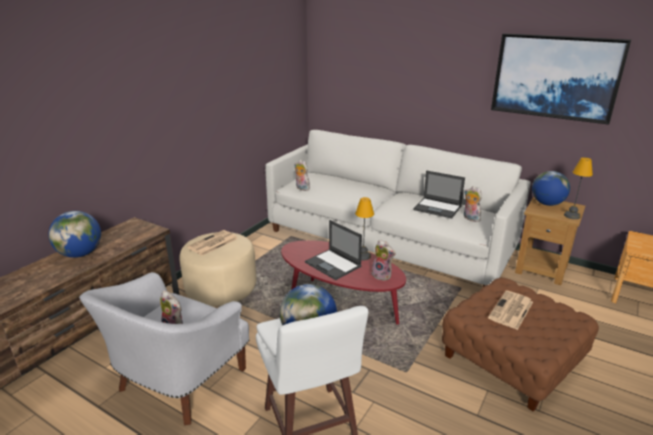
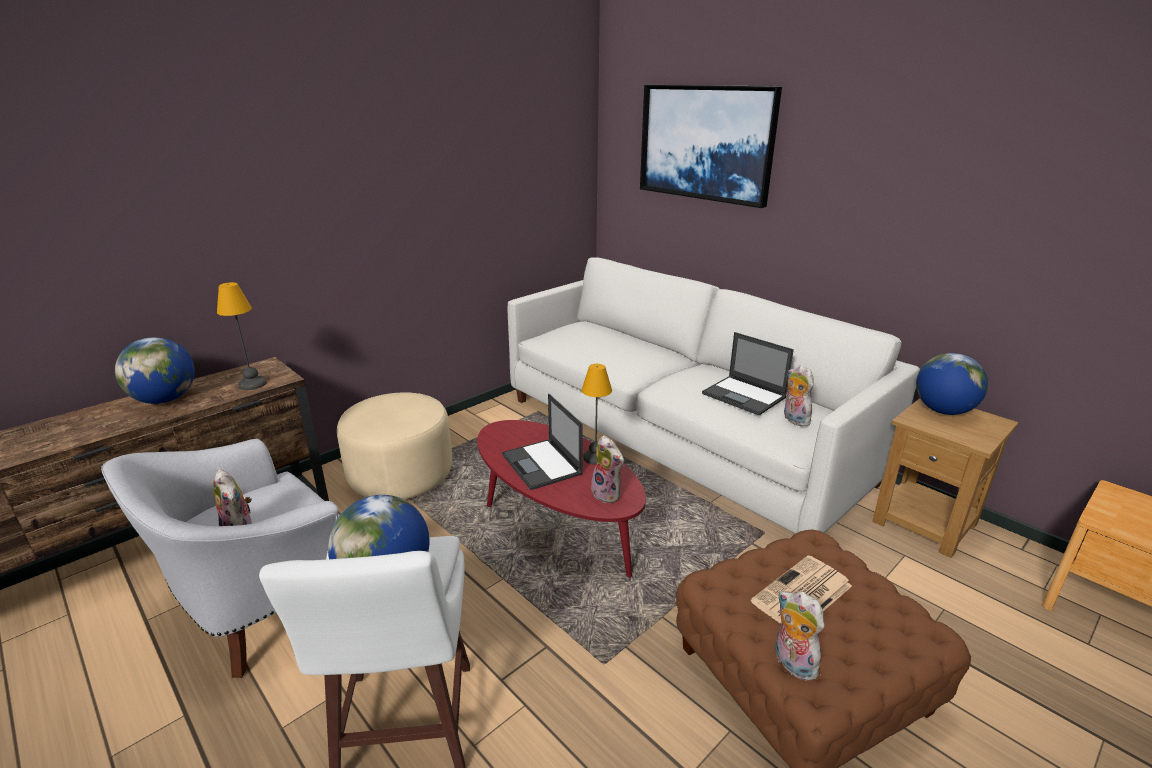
camera: 15 degrees right, 0 degrees up
newspaper [187,230,238,256] -> none
plush toy [294,160,310,191] -> plush toy moved to [775,591,824,681]
picture [491,33,631,125] -> picture moved to [640,85,782,208]
table lamp [564,157,593,219] -> table lamp moved to [217,282,267,390]

